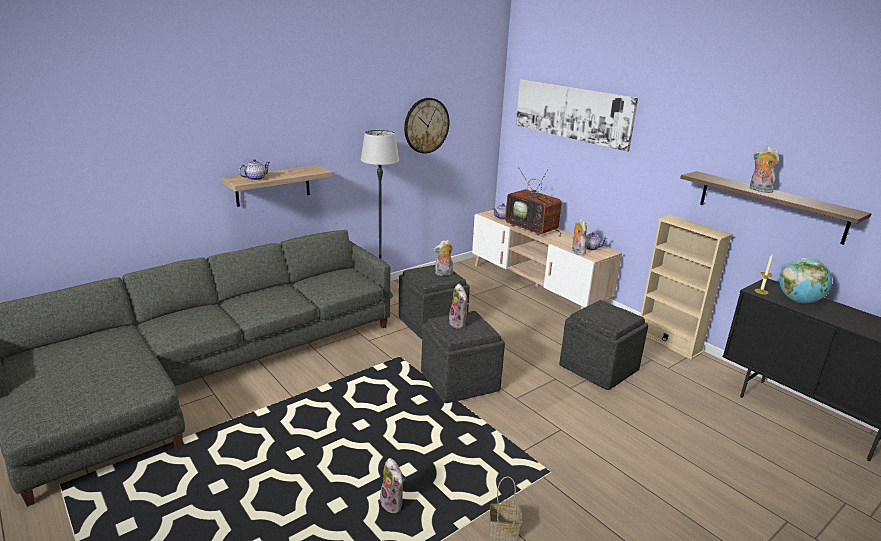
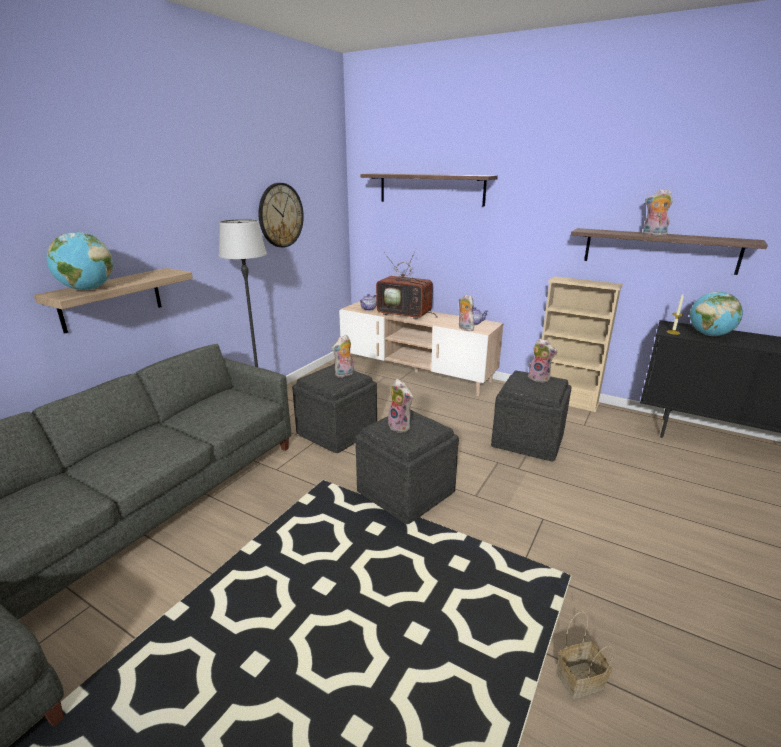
camera: 20 degrees left, 0 degrees up
teapot [239,159,270,181] -> globe [46,232,113,290]
plush toy [380,458,405,513] -> plush toy moved to [528,338,557,383]
picture [516,80,638,152] -> shelf [360,174,498,207]

